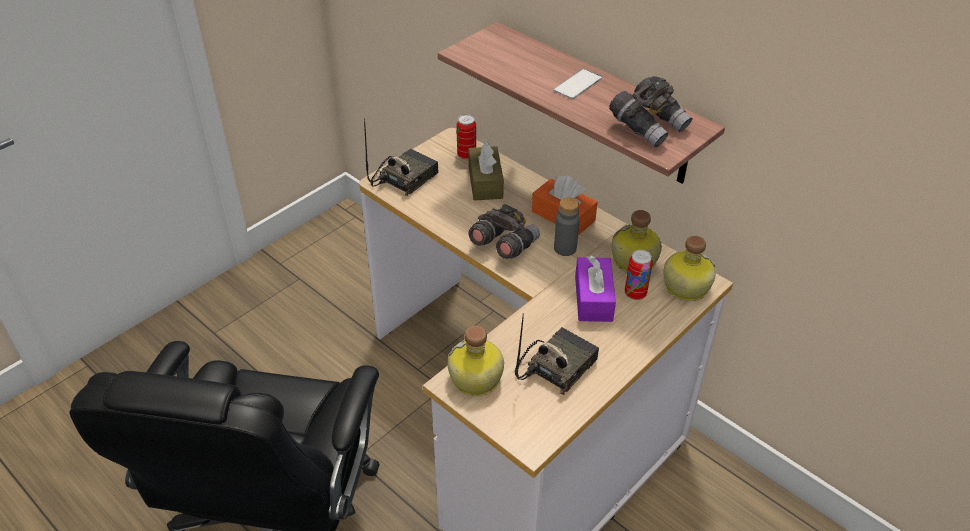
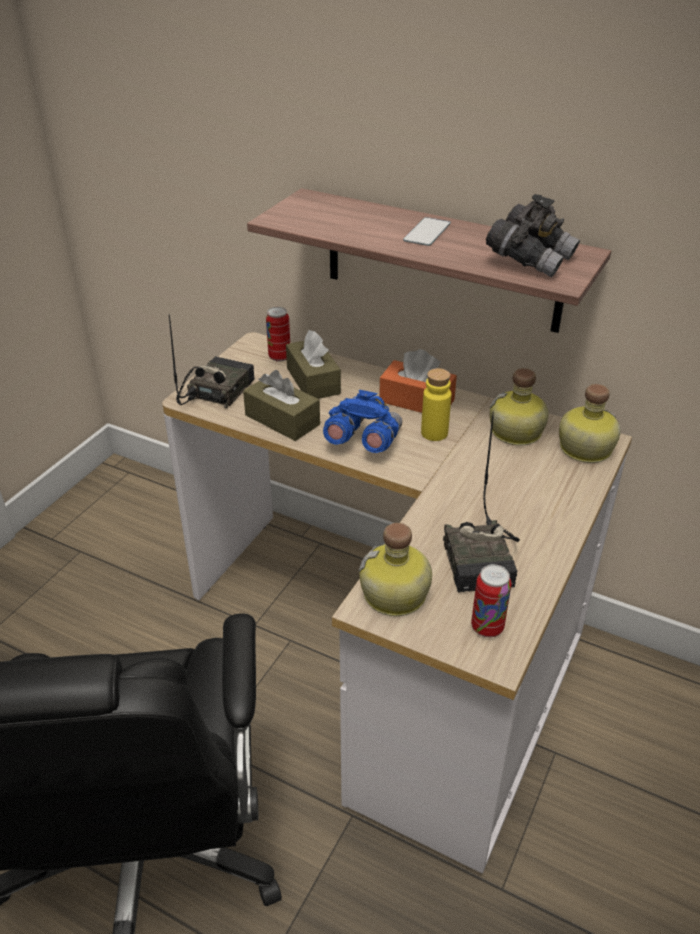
camera: 15 degrees left, 5 degrees down
grey binoculars [469,204,540,259] -> blue binoculars [323,390,402,453]
radio [515,313,599,395] -> radio turned 150 degrees clockwise [443,412,520,592]
grey bottle [554,197,580,256] -> yellow bottle [421,368,451,441]
purple tissue box [575,255,616,322] -> none
can [625,250,653,300] -> can moved to [471,564,511,637]
none -> brown tissue box [243,370,320,441]

